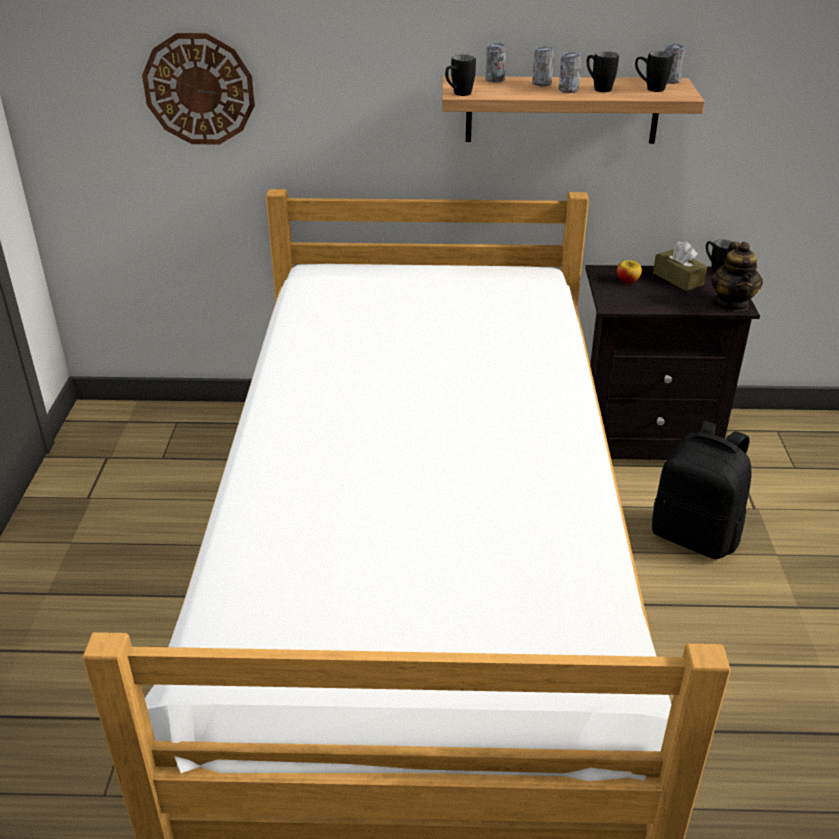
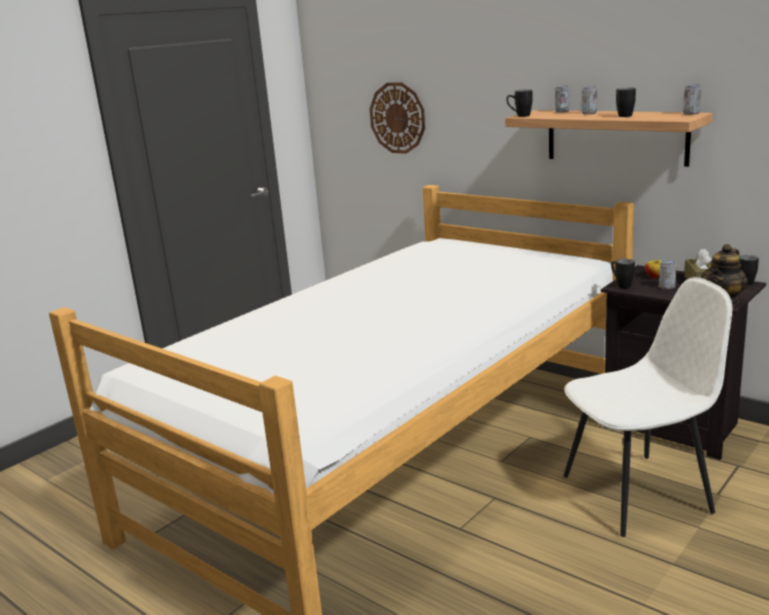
camera: 40 degrees right, 15 degrees down
can [559,52,582,93] -> can moved to [659,260,677,290]
black mug [635,51,673,92] -> black mug moved to [611,259,635,288]
black backpack [652,421,752,559] -> white chair [564,277,732,537]

